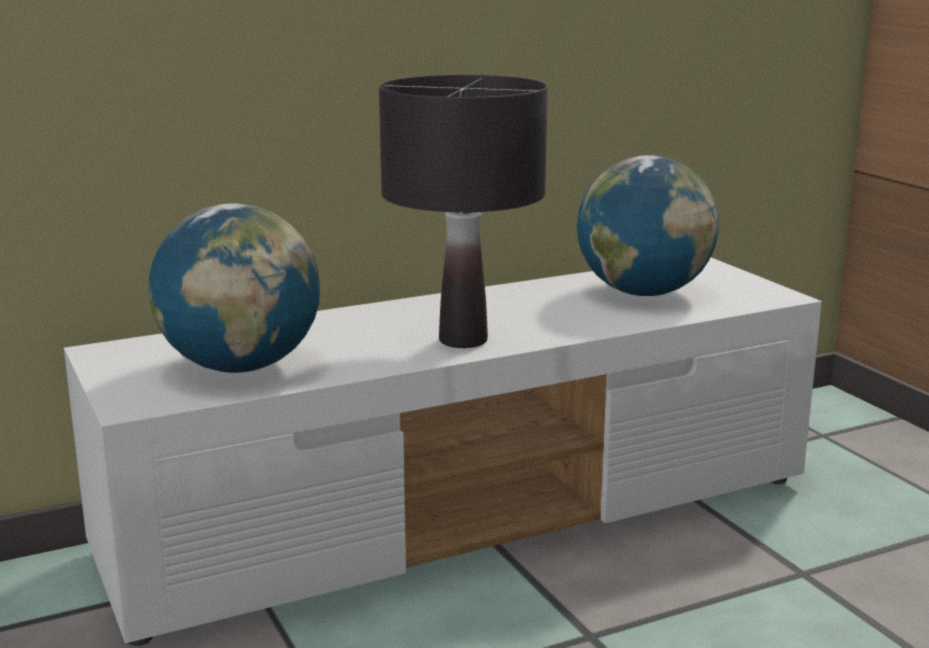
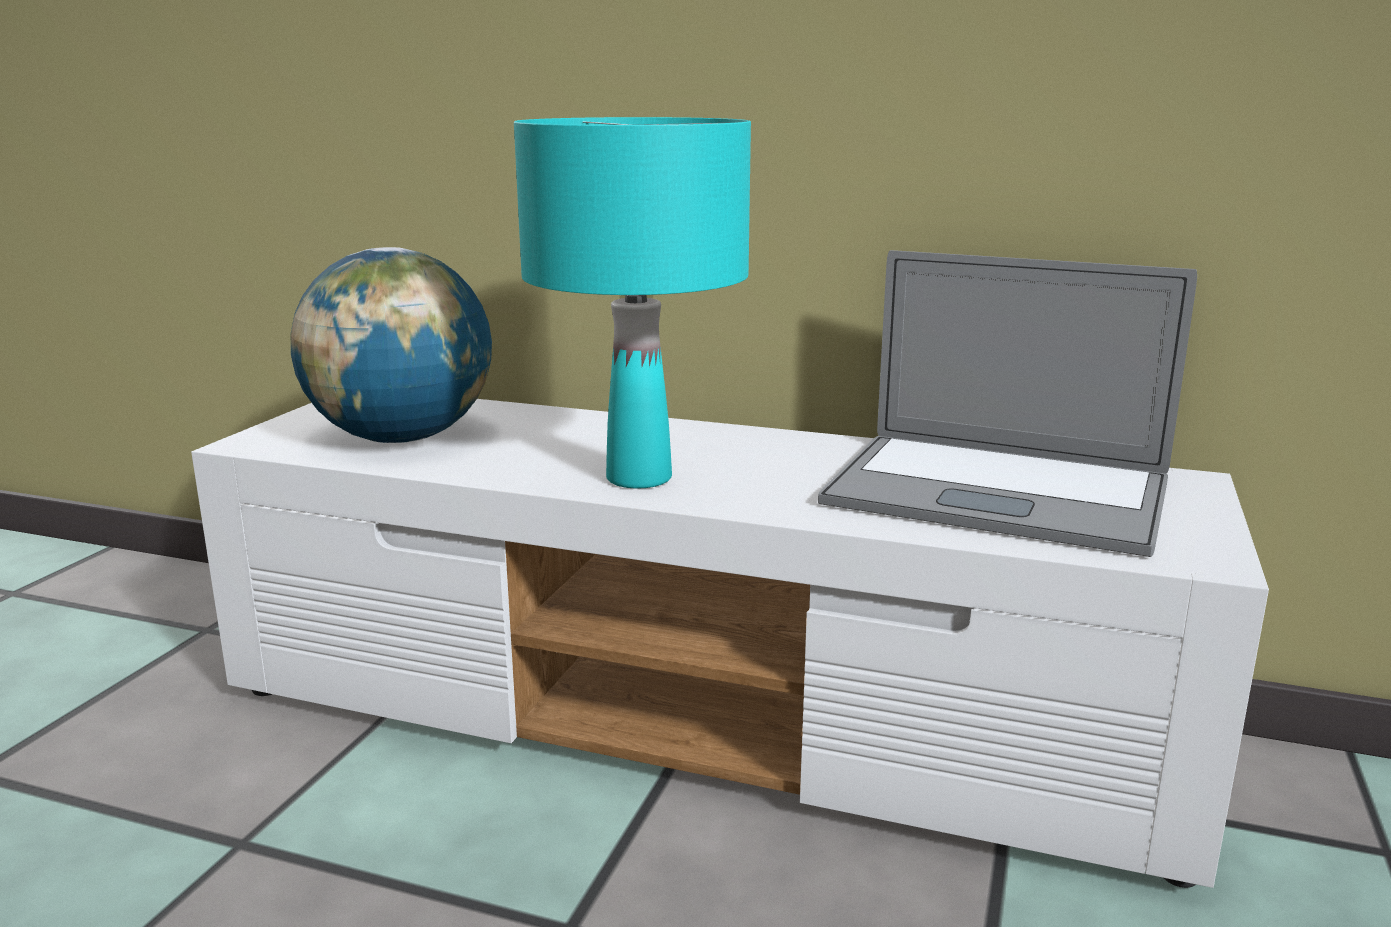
camera: 45 degrees right, 0 degrees up
black table lamp [379,75,548,348] -> turquoise table lamp [514,117,751,489]
globe [577,155,719,296] -> laptop [818,250,1197,557]

